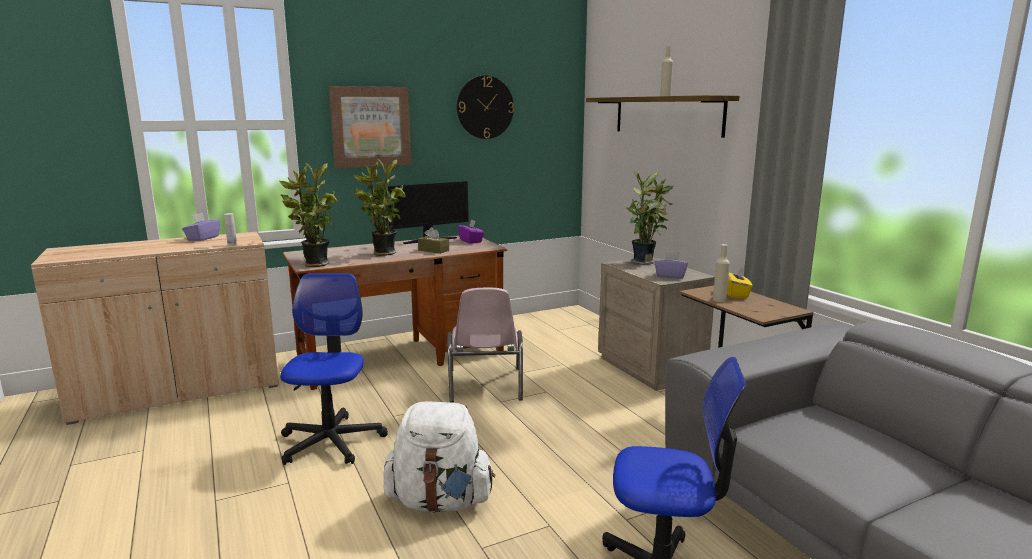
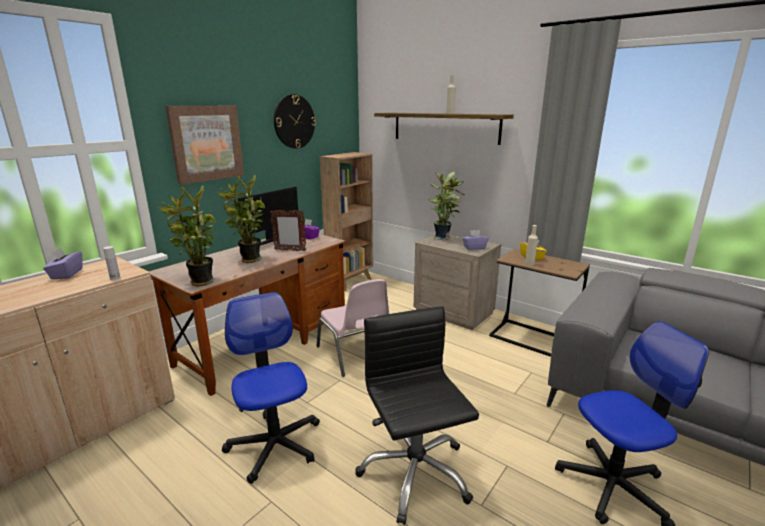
camera: 25 degrees left, 5 degrees up
white backpack [383,401,495,513] -> black office chair [355,306,479,525]
brown tissue box [418,227,449,254] -> picture frame [270,210,307,251]
none -> brown bookcase [320,152,373,291]

